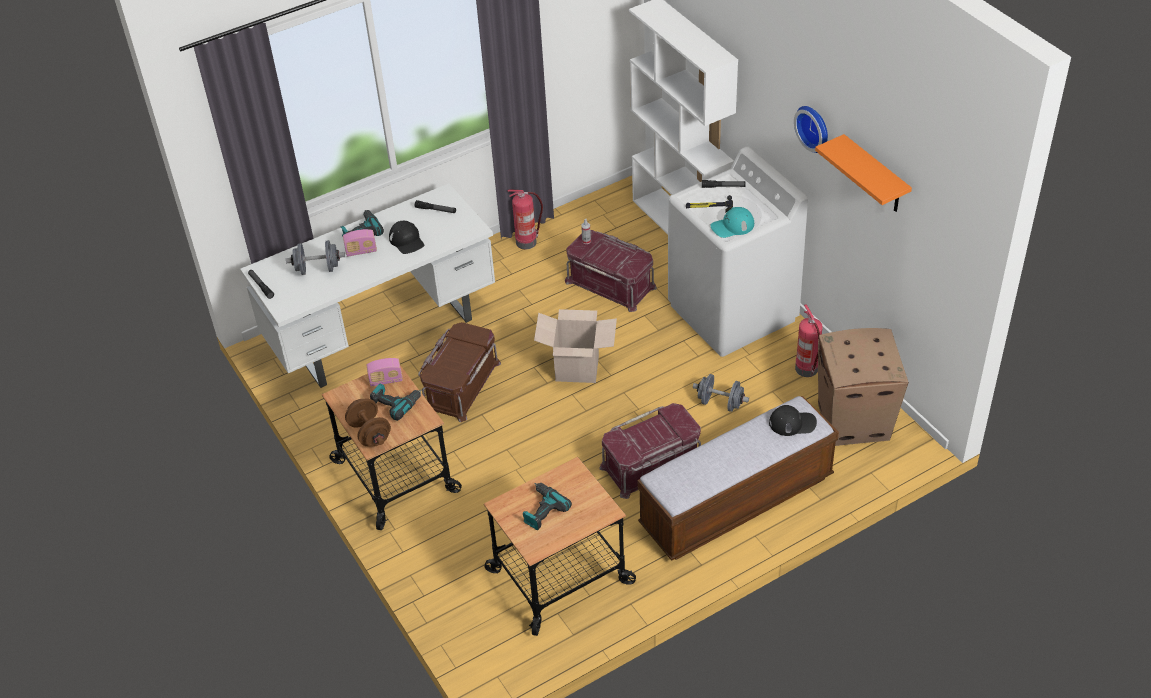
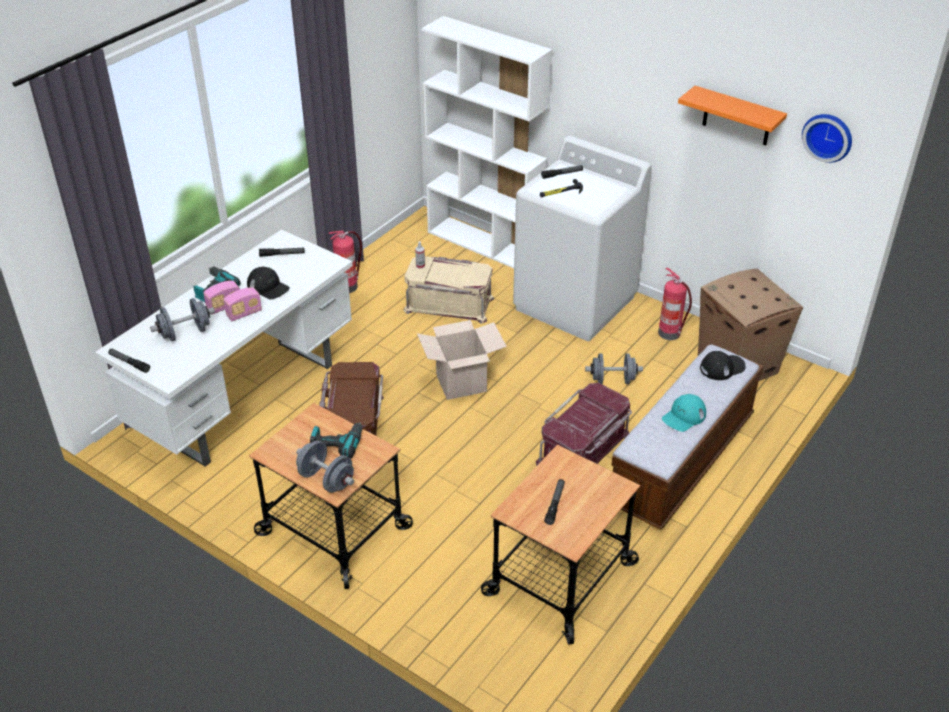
camera: 25 degrees left, 5 degrees down
brown dumbbell [345,399,391,447] -> grey dumbbell [296,441,354,493]
radio [366,358,403,387] -> radio moved to [223,287,262,321]
power drill [523,483,572,530] -> flashlight [544,479,565,525]
red storage box [565,230,657,312] -> beige storage box [404,256,494,324]
turquoise cap [711,207,754,238] -> turquoise cap moved to [662,394,706,432]
wall clock [794,106,828,153] -> wall clock moved to [802,114,852,163]

